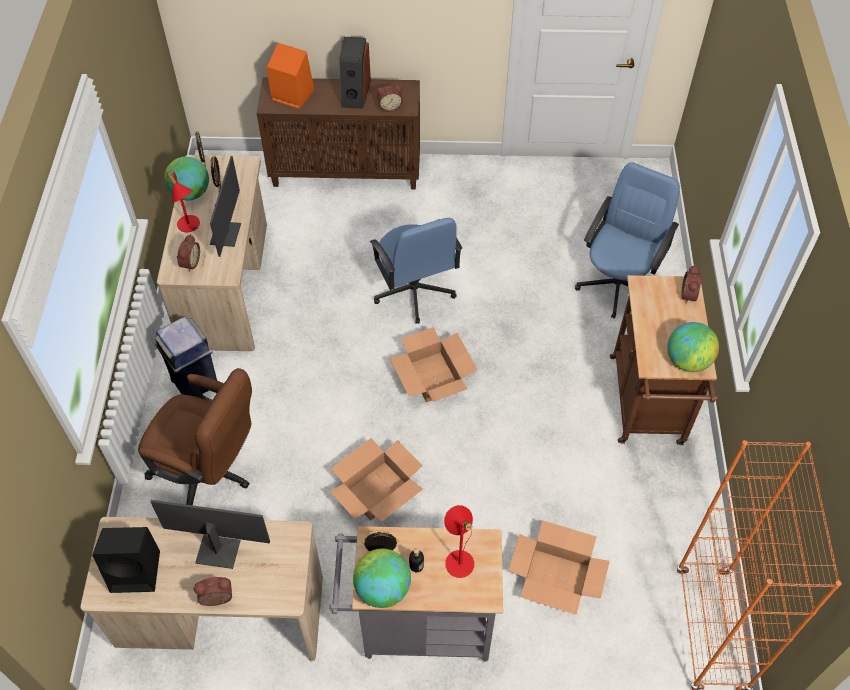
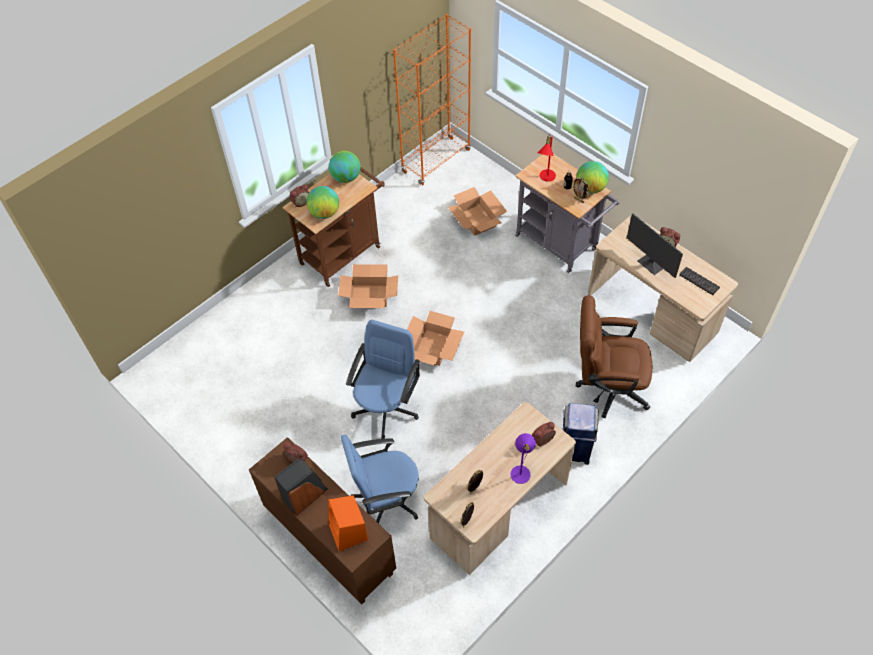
camera: 135 degrees left, 0 degrees up
black speaker [92,527,160,593] -> keyboard [679,267,720,295]
brown office chair [138,368,252,505] -> brown office chair turned 60 degrees counterclockwise [576,295,652,418]
globe [165,157,209,200] -> globe moved to [306,186,339,219]
red table lamp [167,171,200,232] -> purple table lamp [511,433,536,484]
monitor [210,156,241,257] -> none
cardboard box [330,438,423,522] -> cardboard box moved to [338,264,398,308]
blue office chair [575,162,680,318] -> blue office chair moved to [341,435,419,523]

